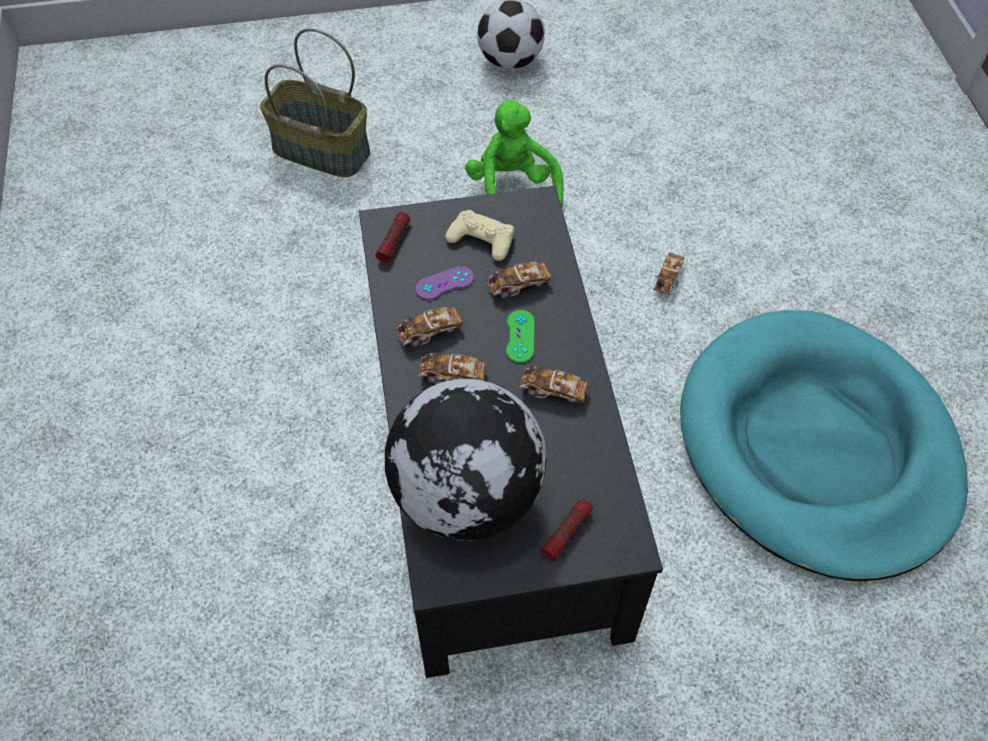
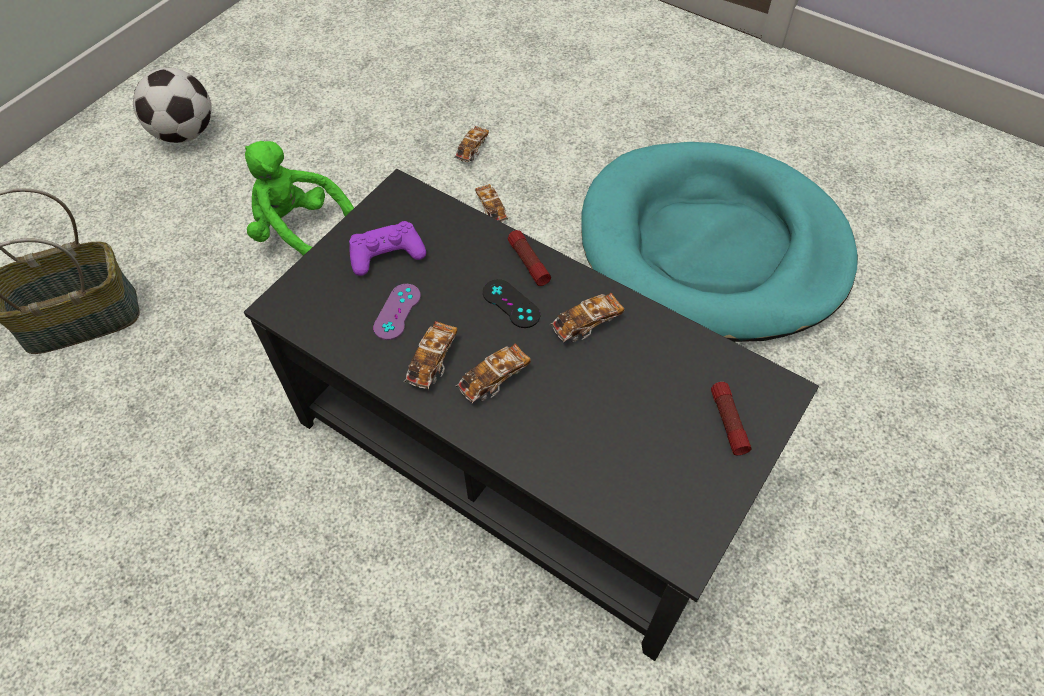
camera: 45 degrees left, 0 degrees up
flashlight [375,212,410,262] -> flashlight moved to [508,230,551,286]
globe [385,379,547,541] -> none
beige game controller [445,210,514,261] -> purple game controller [349,221,426,276]
toy car [485,262,551,298] -> toy car moved to [454,126,489,162]
green game controller [506,310,535,363] -> black game controller [483,279,540,328]

